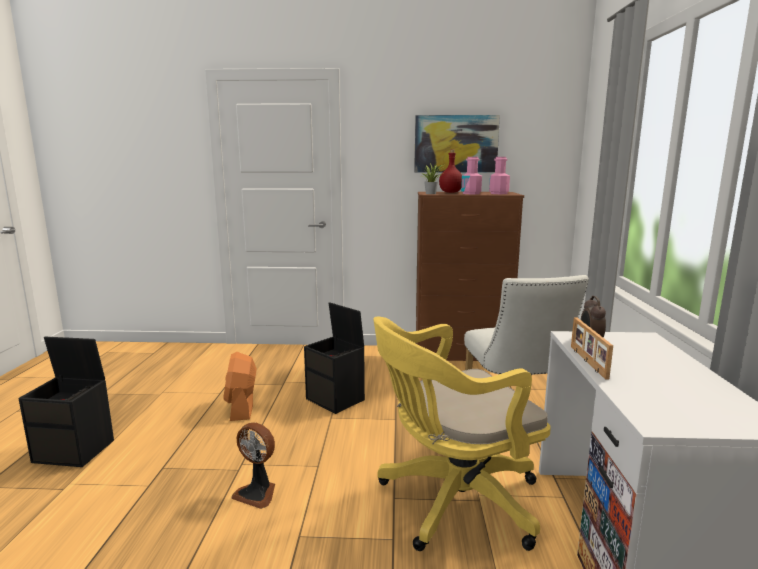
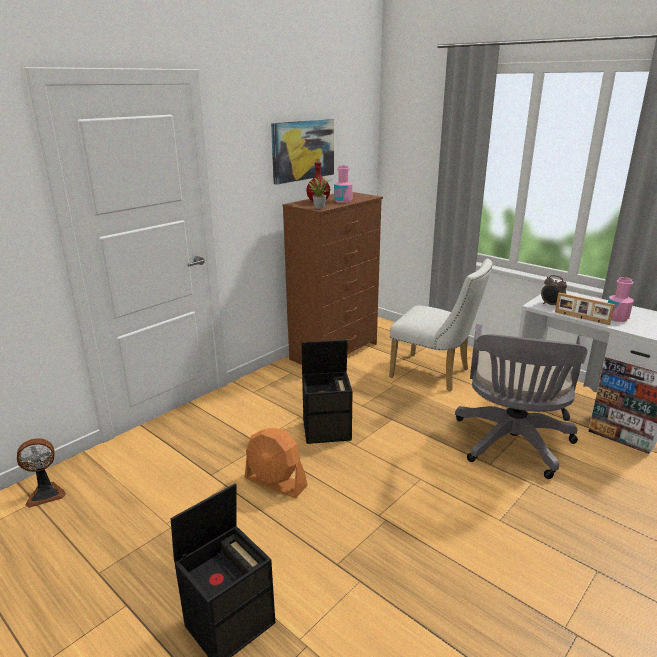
camera: 50 degrees left, 10 degrees up
fan [231,422,275,509] -> fan moved to [17,438,66,508]
yellow office chair [373,317,551,551] -> grey office chair [455,324,587,479]
pink bottle [489,157,510,194] -> pink bottle moved to [608,277,634,322]

